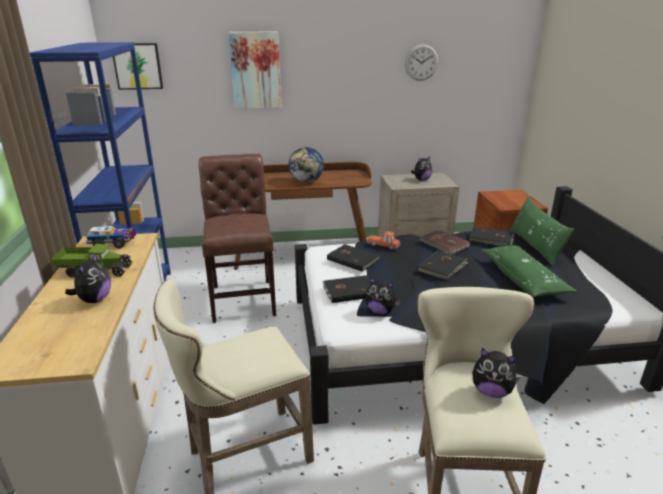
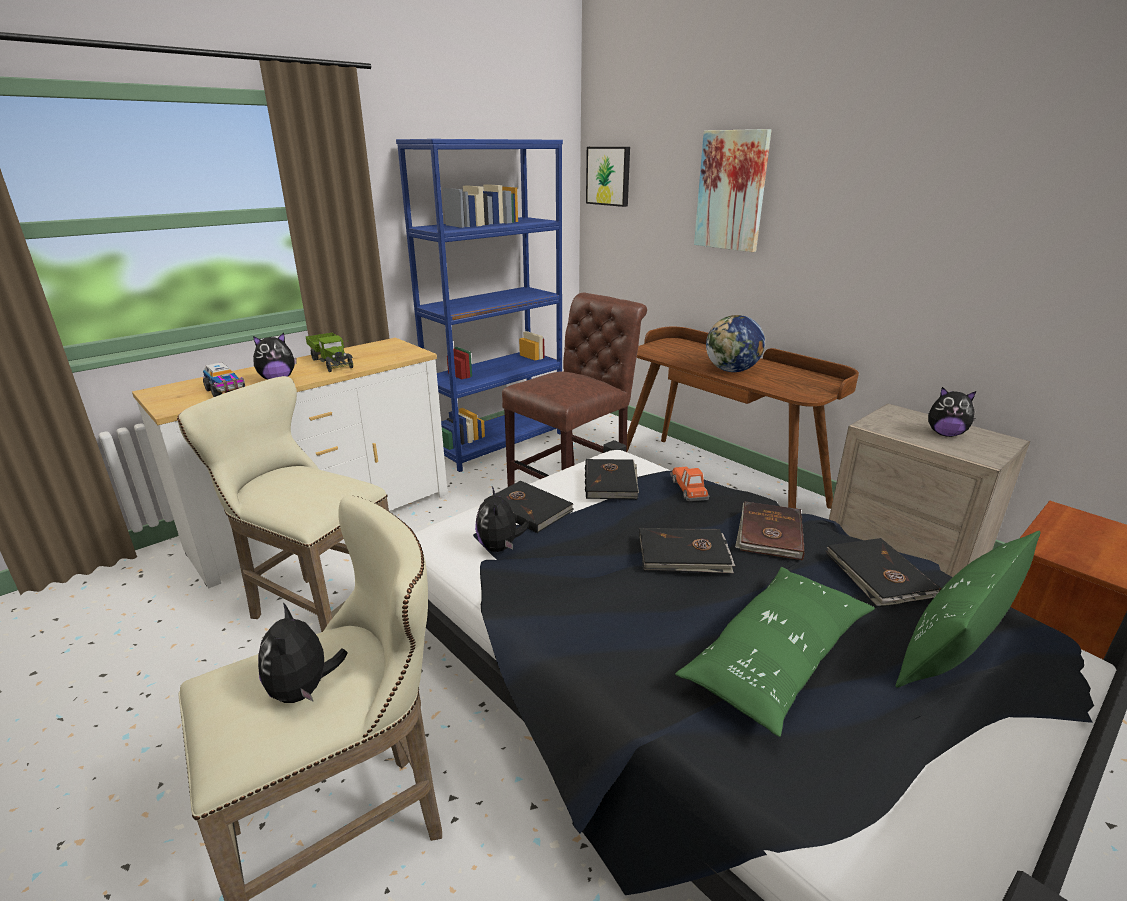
camera: 55 degrees right, 0 degrees up
toy truck [86,226,136,249] -> toy truck moved to [203,362,245,397]
wall clock [405,44,438,81] -> none

